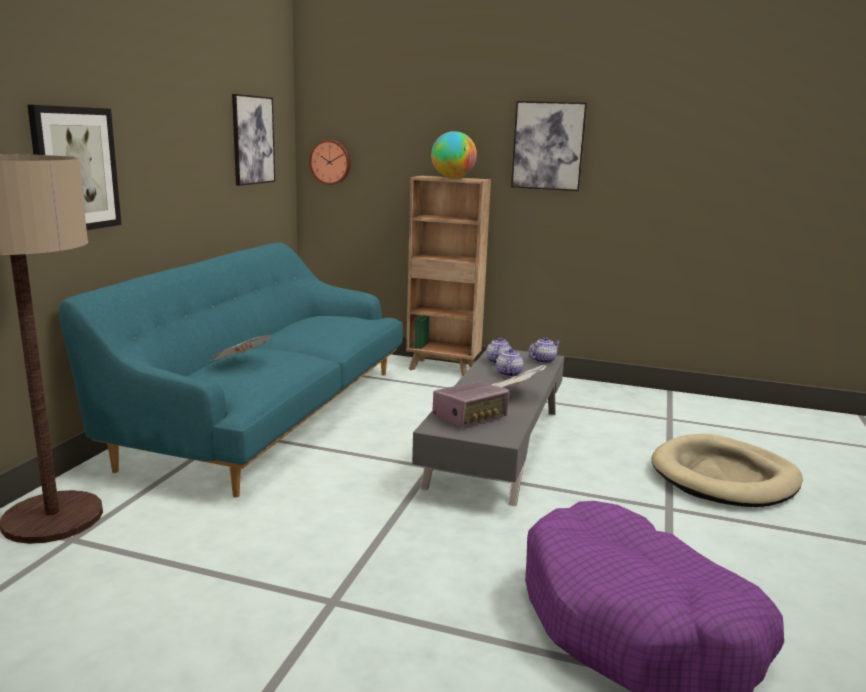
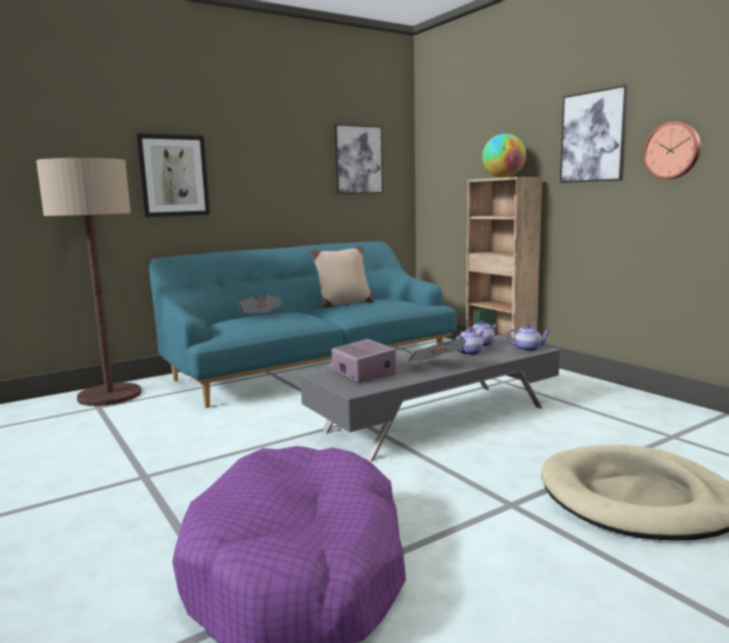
camera: 40 degrees right, 5 degrees down
wall clock [309,140,351,185] -> wall clock moved to [643,121,701,179]
radio [432,381,509,428] -> radio turned 120 degrees counterclockwise [331,339,396,382]
none -> beige pillow [310,246,374,308]

